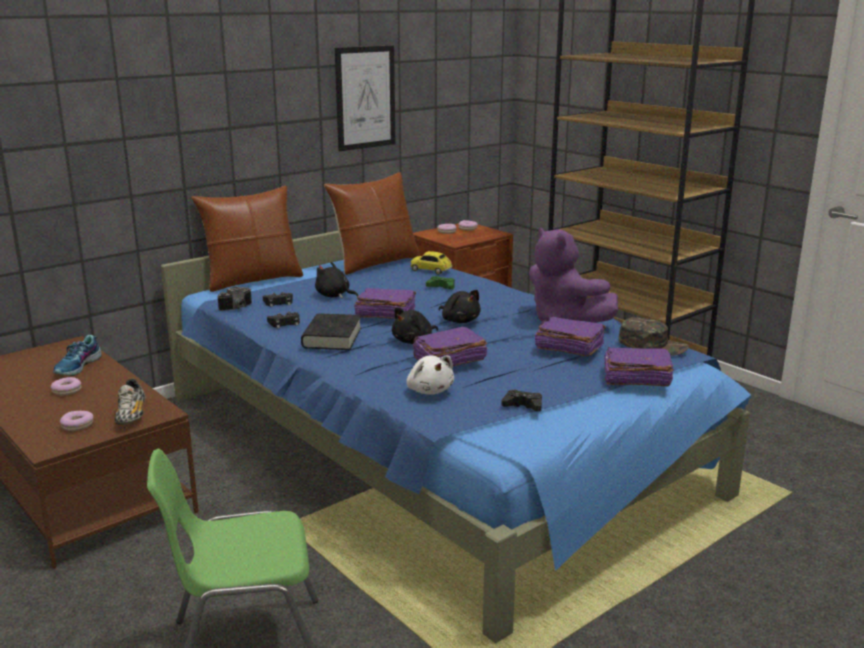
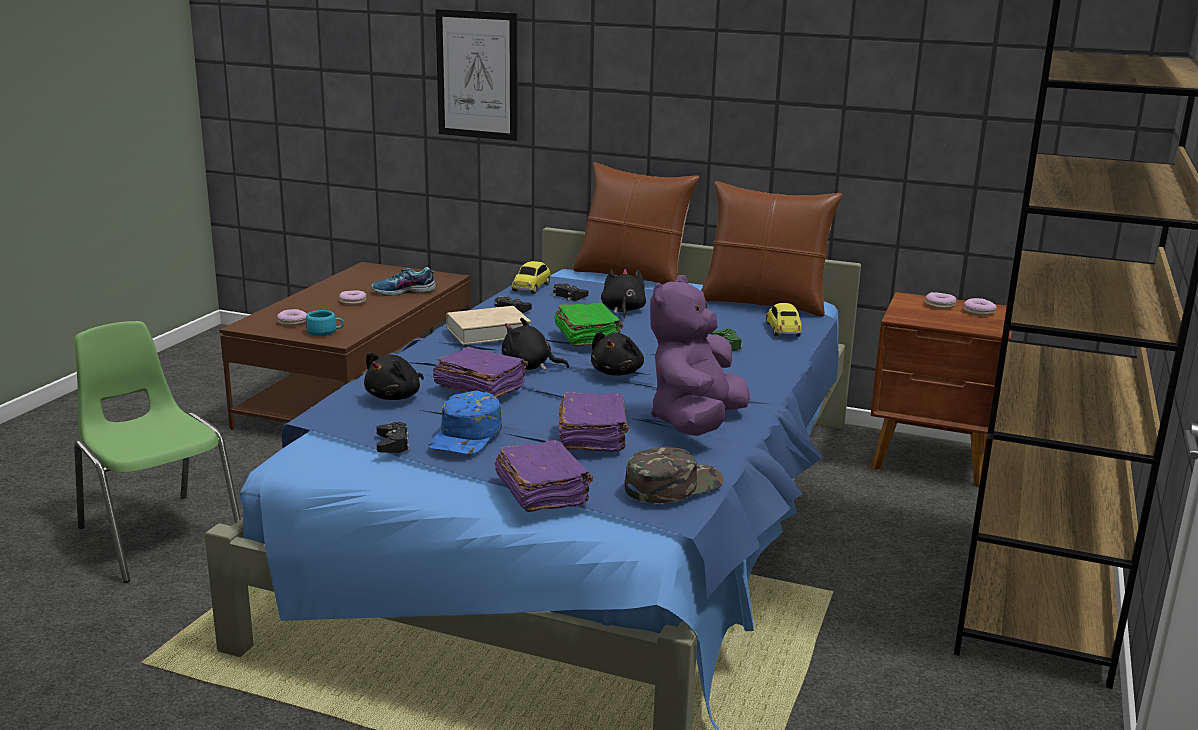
camera: 60 degrees right, 0 degrees up
shoe [115,379,145,425] -> turquoise cup [306,310,344,336]
camera [217,287,252,311] -> toy car [512,261,551,294]
black book [301,313,361,350] -> beige book [446,306,531,345]
picture [335,45,395,151] -> picture moved to [436,9,517,141]
purple book [354,288,416,319] -> green book [554,302,623,347]
white plush toy [406,356,454,394] -> black plush toy [364,352,424,400]
green cap [619,317,689,355] -> green cap turned 120 degrees counterclockwise [625,447,724,503]
none -> blue cap [428,391,502,454]

